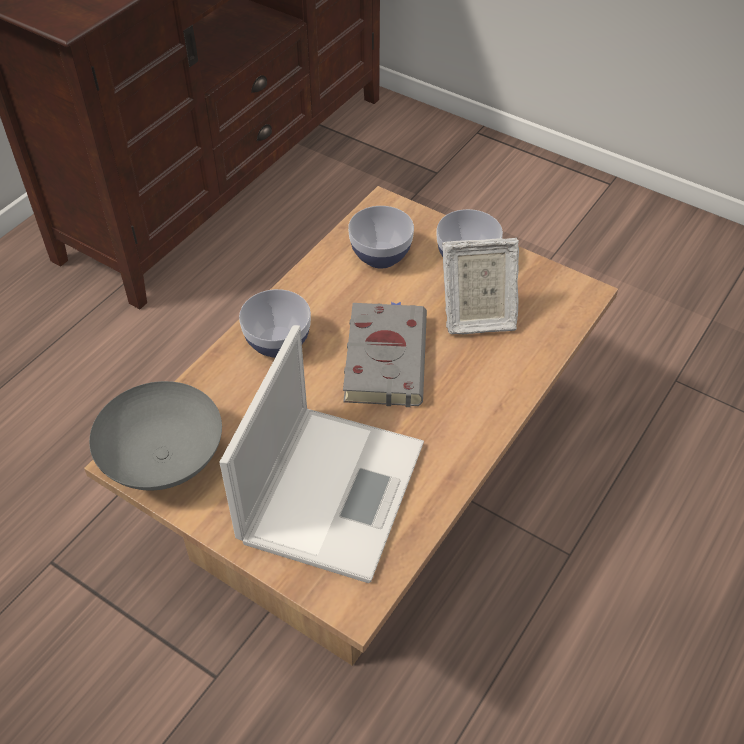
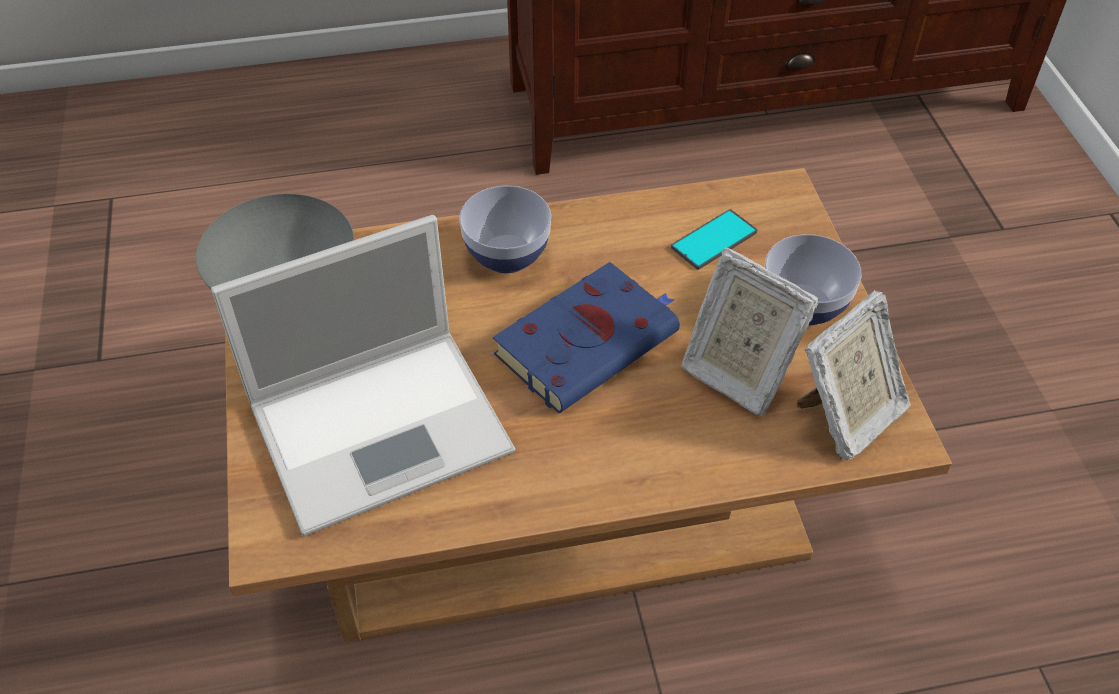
camera: 45 degrees right, 0 degrees up
grey book [343,302,427,407] -> blue book [493,262,680,413]
bowl [348,206,414,268] -> phone [671,209,757,270]
none -> picture frame [797,290,911,460]

